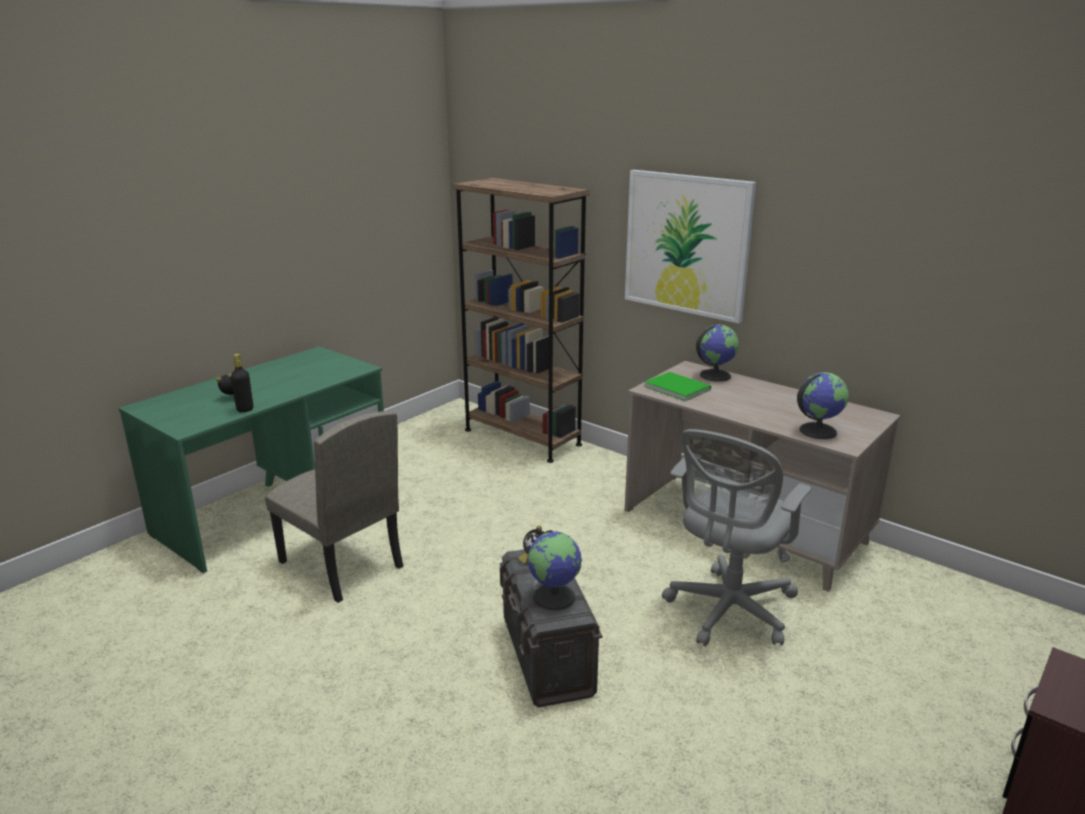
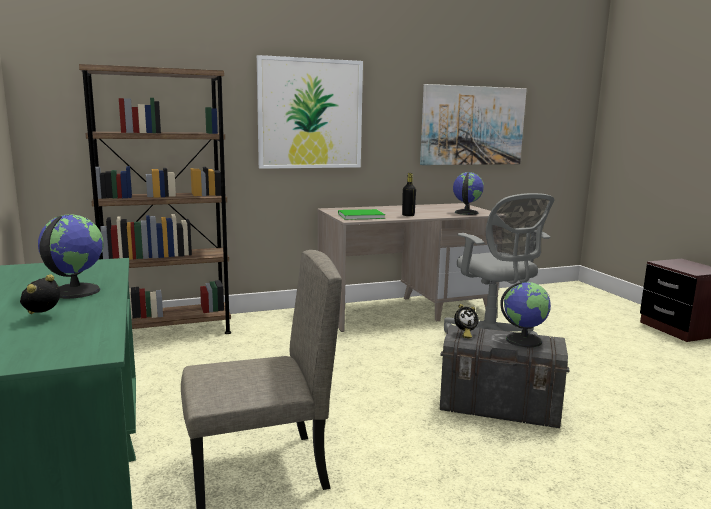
camera: 60 degrees left, 10 degrees down
black bottle [231,354,253,413] -> black bottle moved to [402,173,416,216]
globe [696,325,739,382] -> globe moved to [38,214,103,299]
none -> picture [420,84,527,165]

